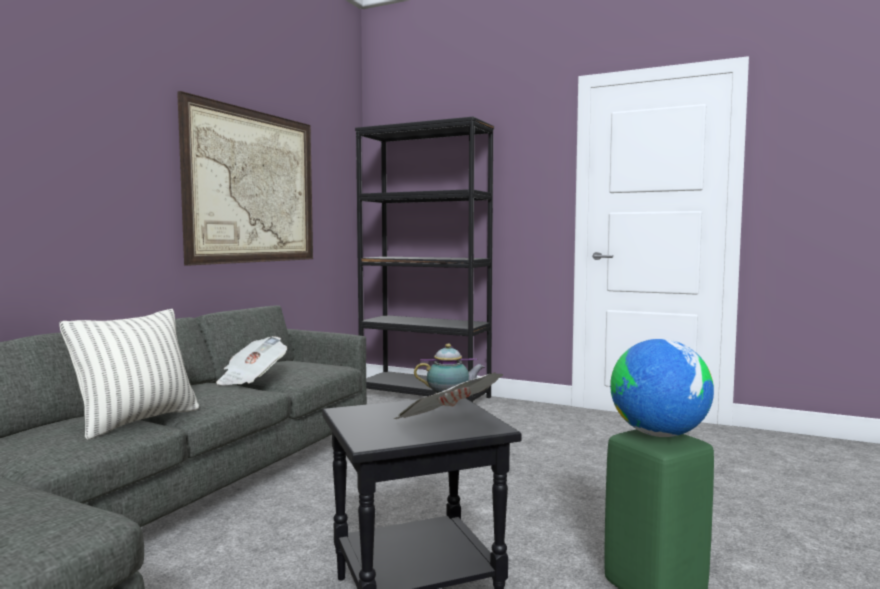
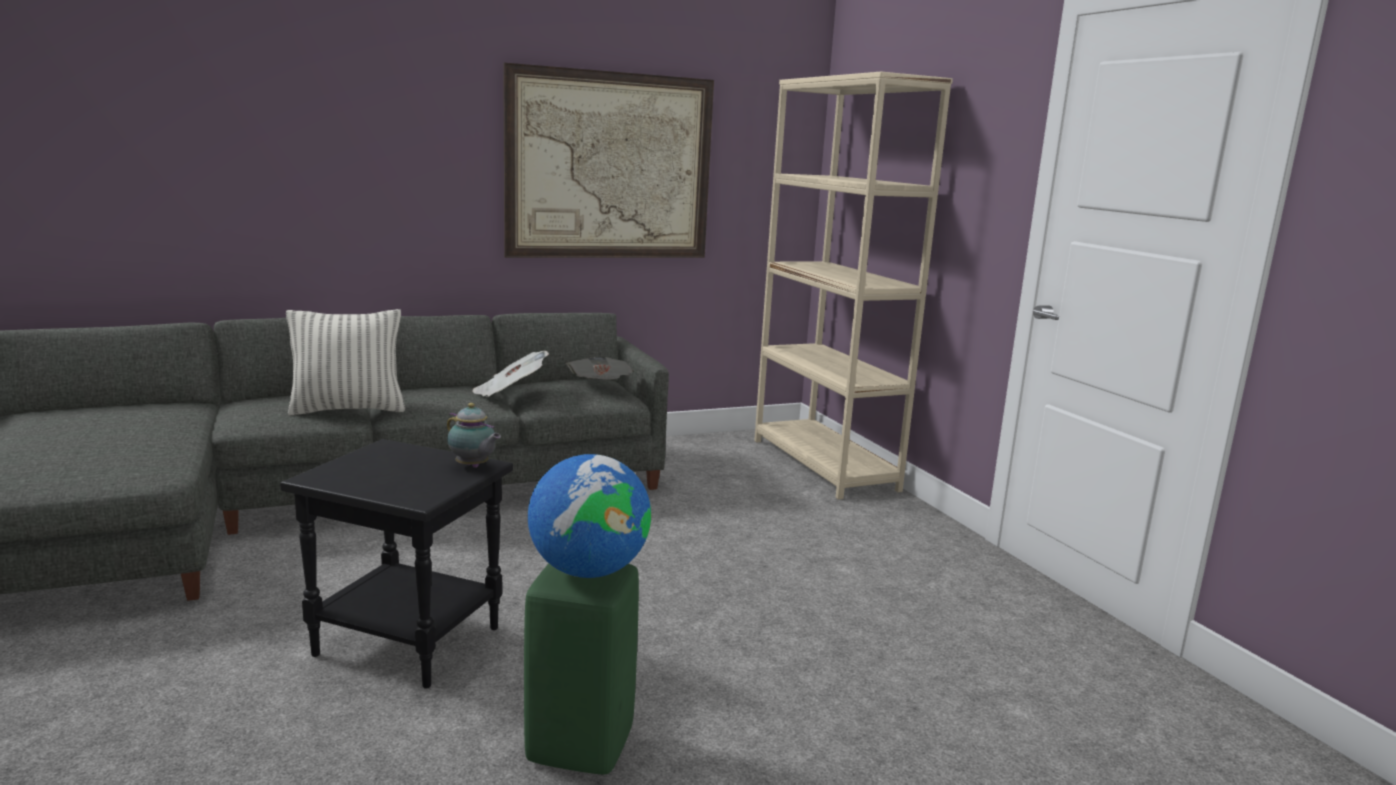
camera: 40 degrees right, 10 degrees up
black bookcase [355,117,494,402] -> beige bookcase [754,72,953,500]
newspaper [394,372,503,419] -> newspaper moved to [566,357,634,379]

